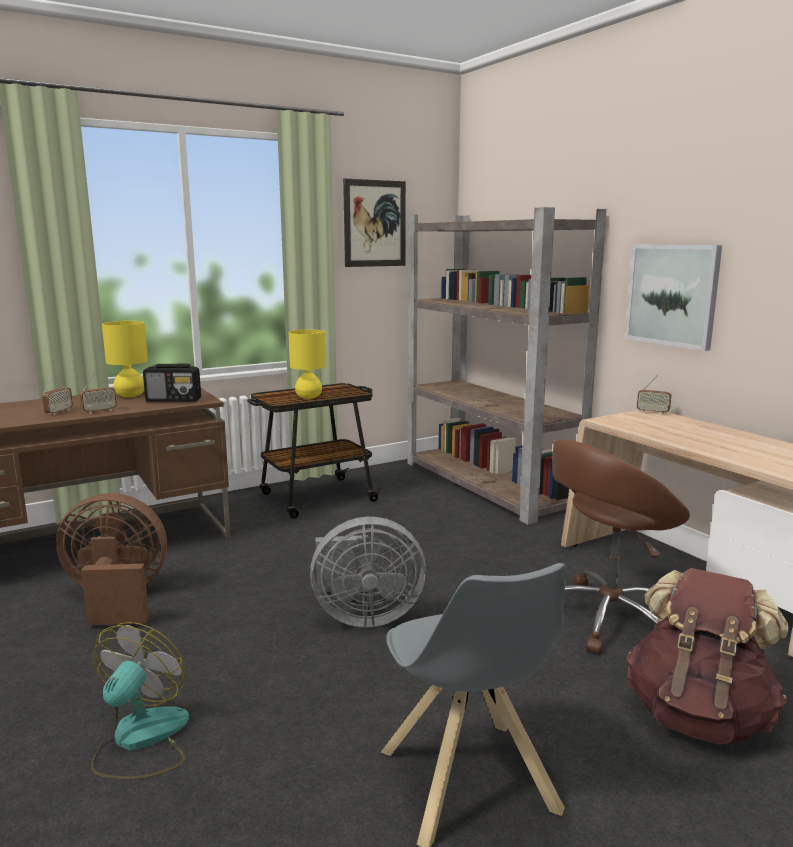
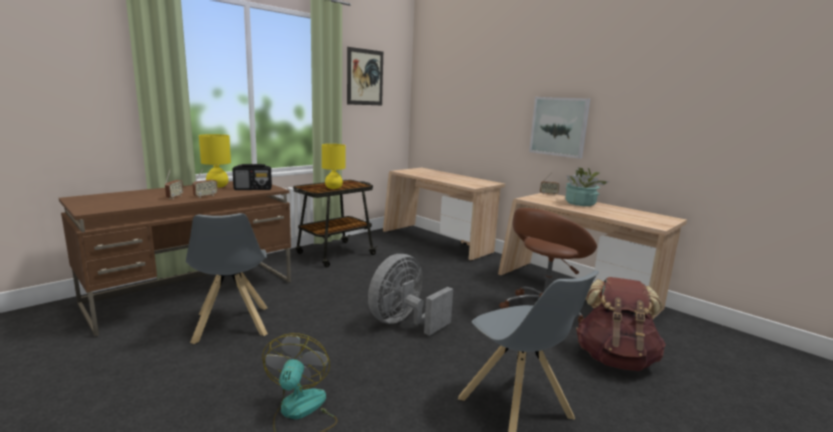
camera: 15 degrees left, 0 degrees up
brown fan [56,493,167,625] -> grey chair [186,213,268,344]
grey fan [310,517,426,627] -> grey fan turned 150 degrees clockwise [368,254,453,336]
brown bookcase [408,207,606,525] -> beige desk [383,168,505,261]
none -> potted plant [565,167,609,206]

